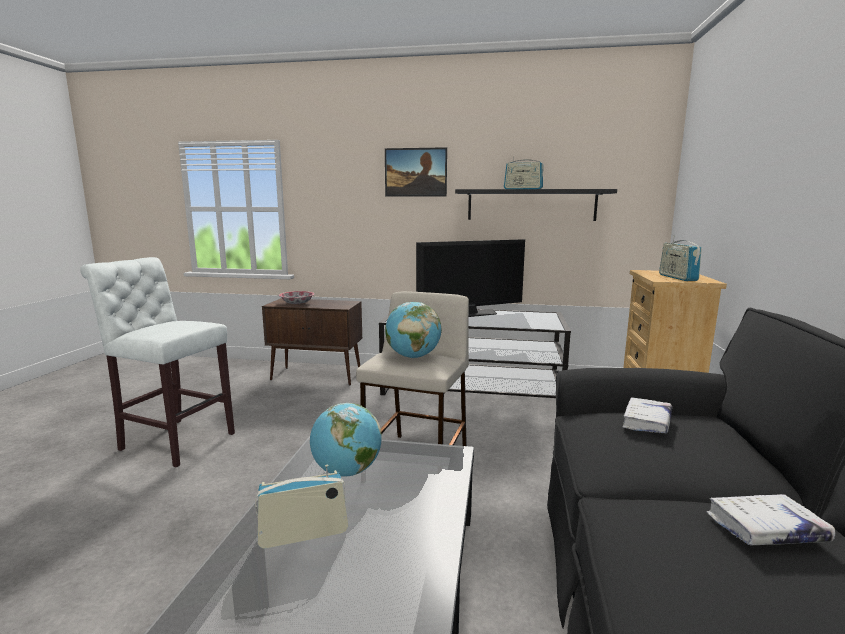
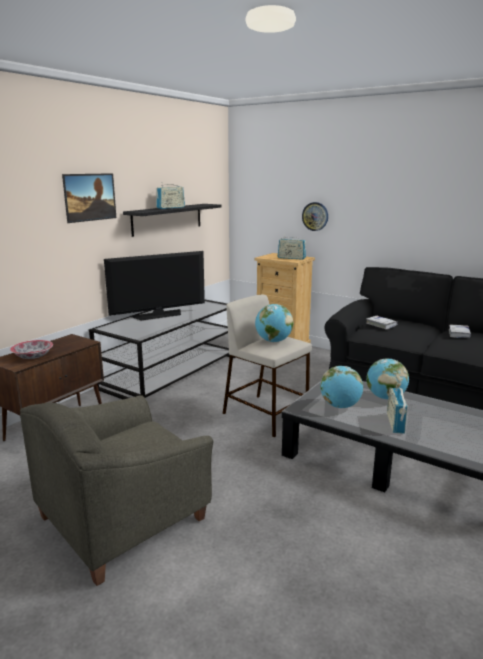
camera: 65 degrees left, 5 degrees up
white stool [80,257,235,467] -> grey armchair [20,395,213,586]
television [416,239,525,317] -> television turned 60 degrees clockwise [104,251,205,321]
none -> wall clock [302,202,328,231]
none -> globe [366,358,409,399]

